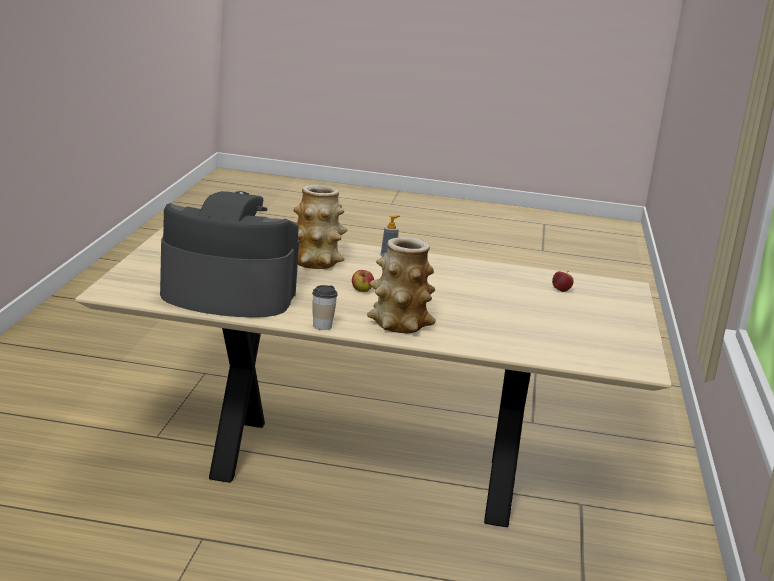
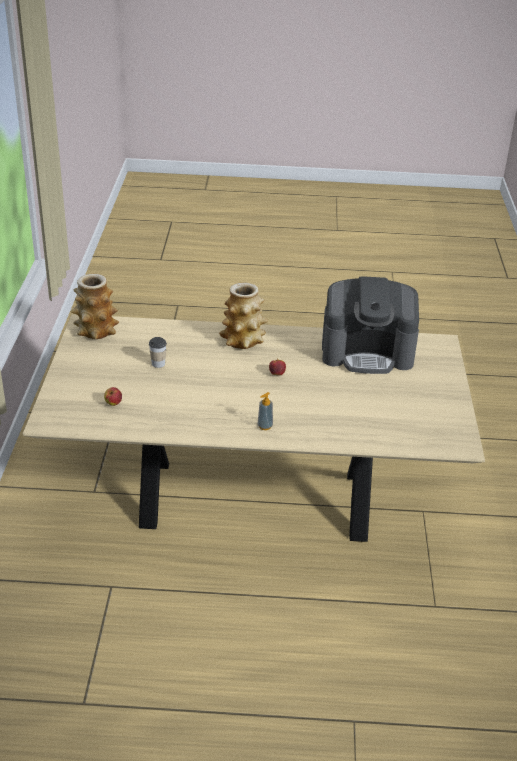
camera: 175 degrees right, 15 degrees up
vase [294,185,347,269] -> vase moved to [71,274,119,339]
cup [312,285,338,330] -> cup moved to [149,337,167,368]

